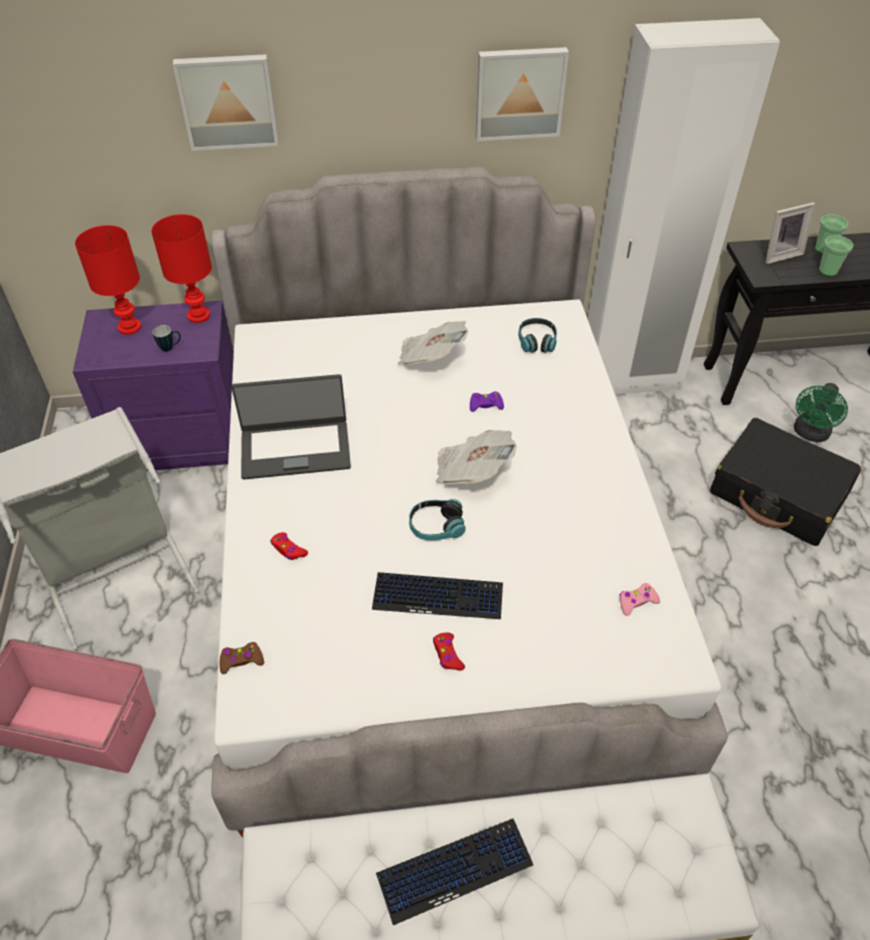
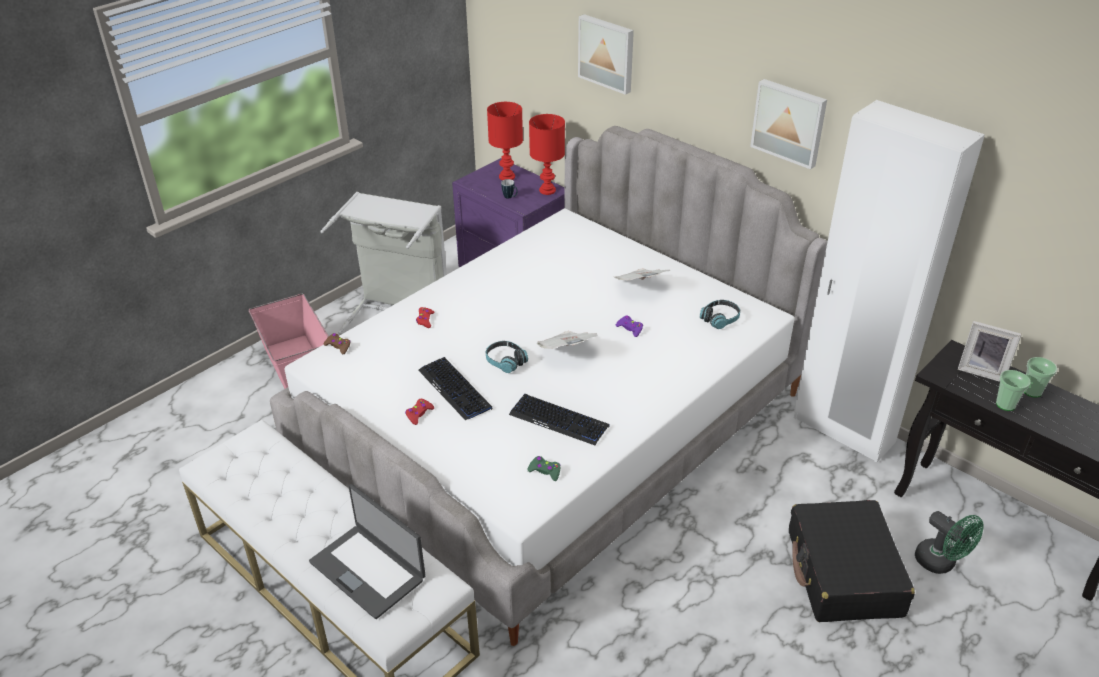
camera: 50 degrees right, 10 degrees down
laptop [231,374,351,479] -> laptop moved to [309,484,426,619]
keyboard [376,819,533,925] -> keyboard moved to [509,394,610,445]
pink game controller [620,583,660,616] -> green game controller [527,456,560,481]
green fan [794,383,848,442] -> green fan turned 120 degrees counterclockwise [915,511,984,574]

